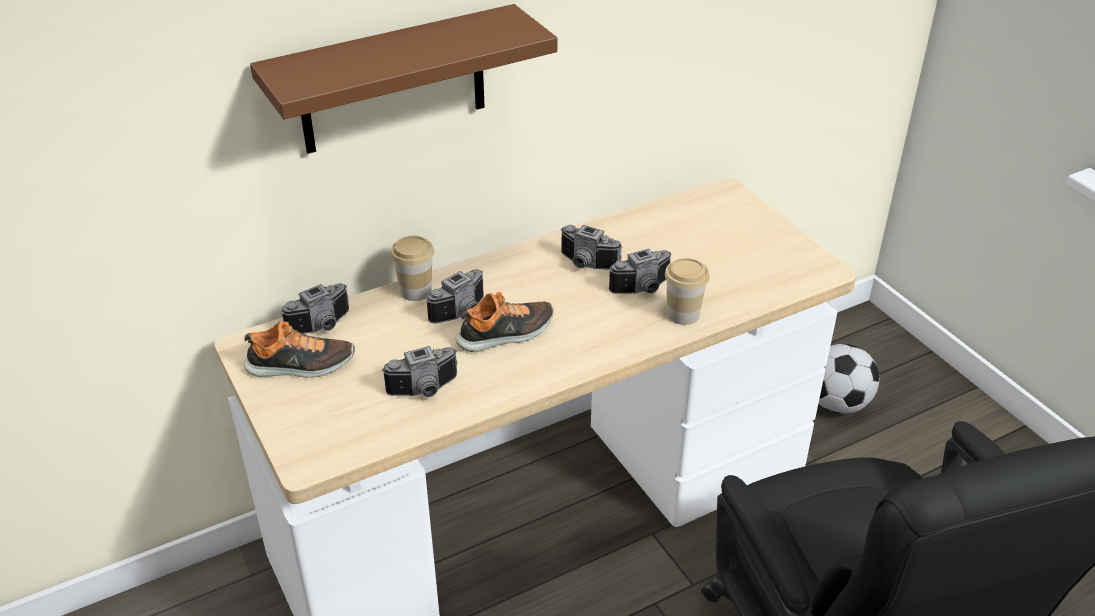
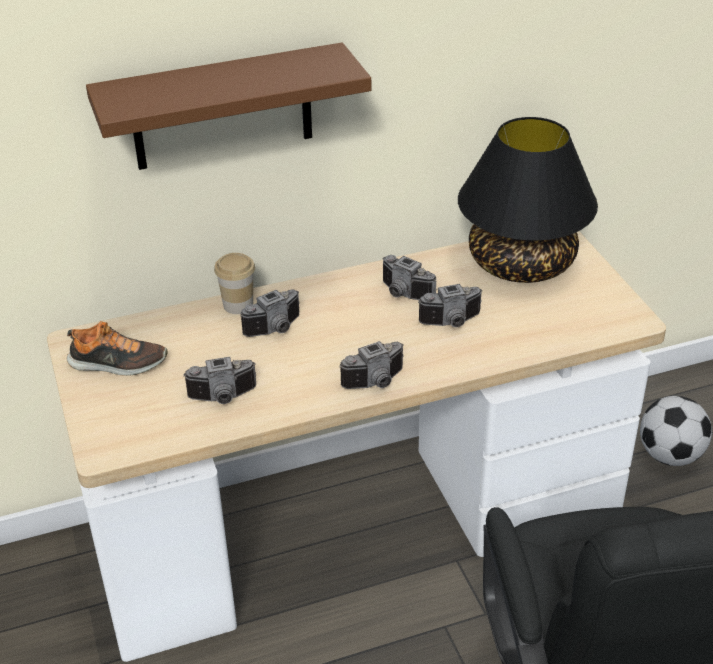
camera: 10 degrees right, 0 degrees up
camera [281,283,349,334] -> camera moved to [340,341,404,389]
shoe [455,292,554,352] -> none
cup [665,258,710,325] -> none
none -> black table lamp [458,117,598,283]

